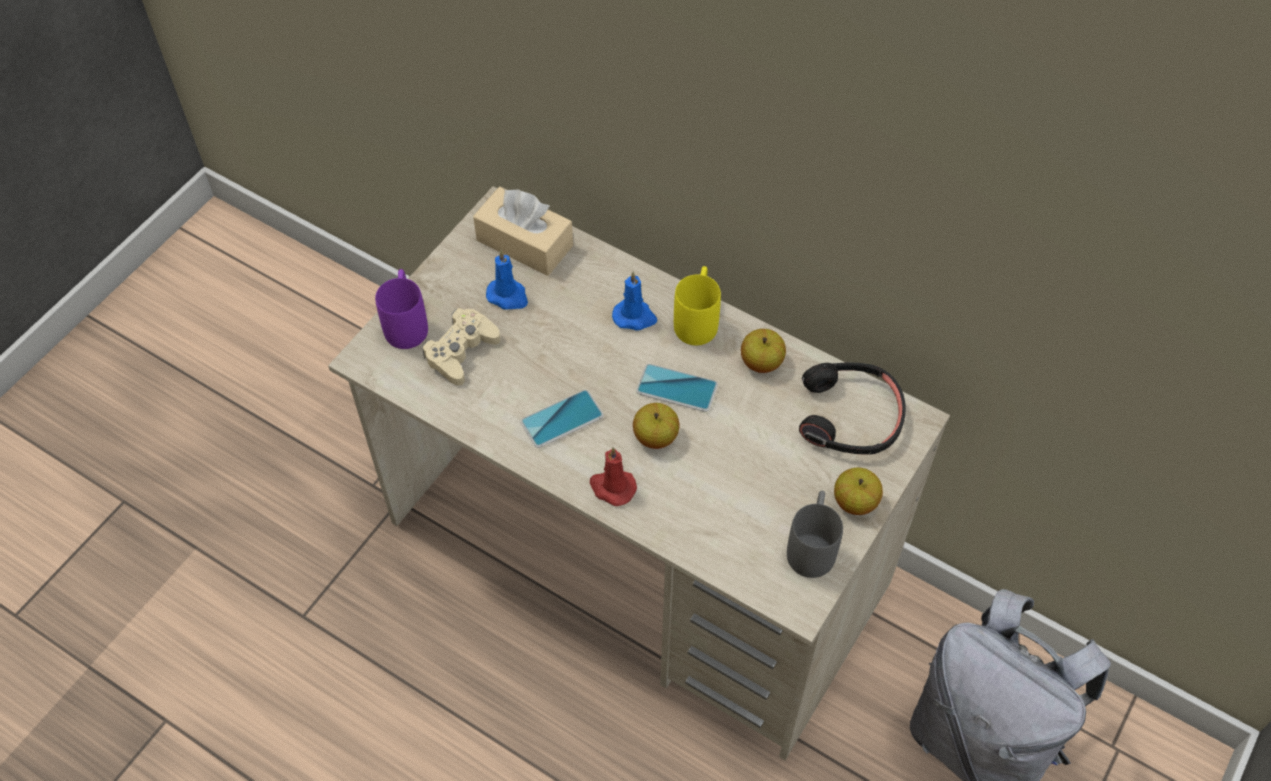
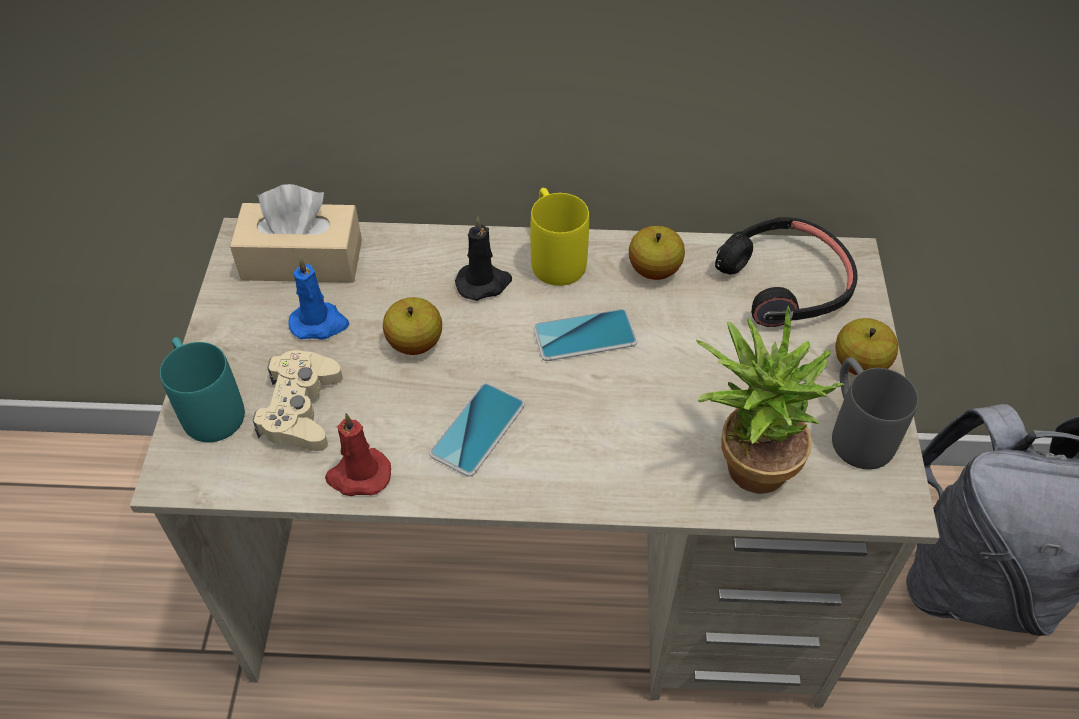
camera: 30 degrees left, 5 degrees down
purple mug [375,269,428,349] -> turquoise mug [160,337,245,442]
red candle [590,447,637,506] -> red candle moved to [325,413,391,496]
blue candle [612,272,657,331] -> black candle [455,216,512,301]
apple [633,403,680,449] -> apple moved to [383,297,442,355]
none -> potted plant [696,306,844,494]

